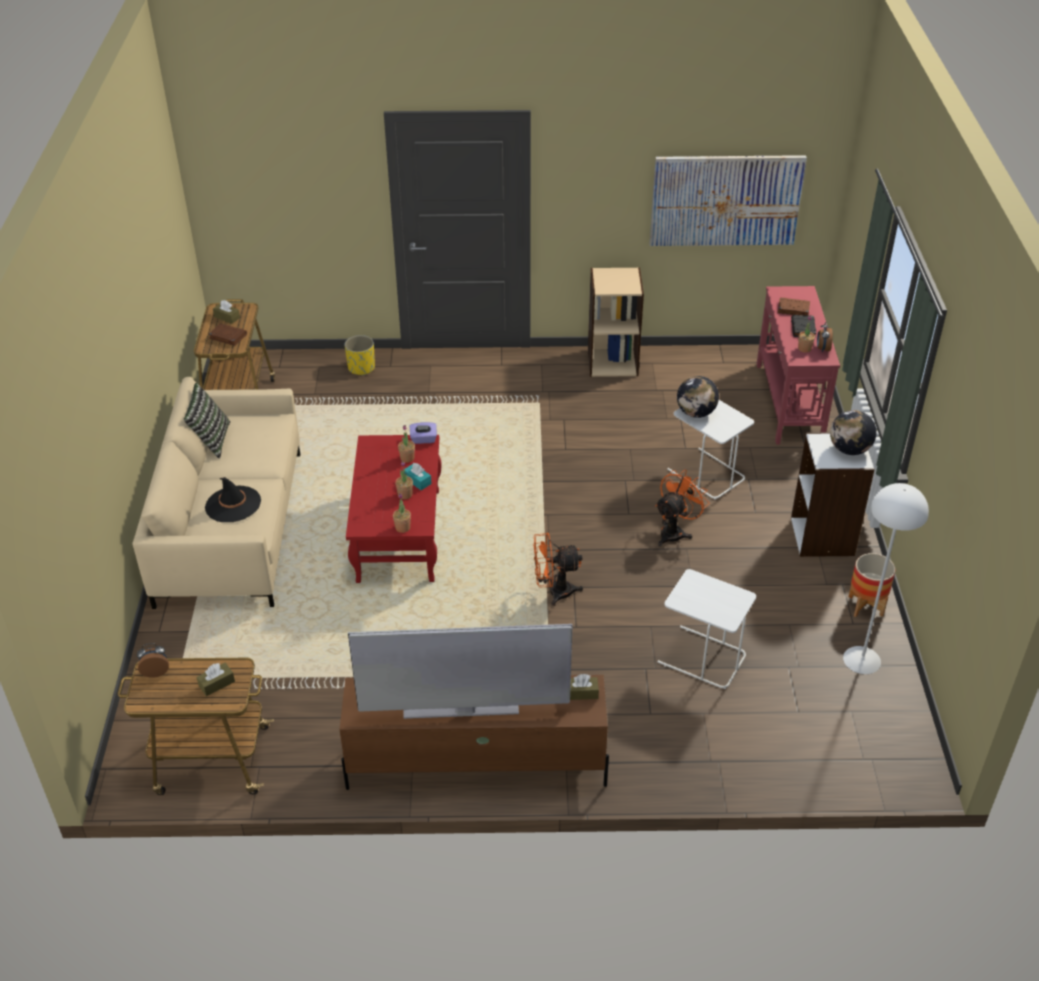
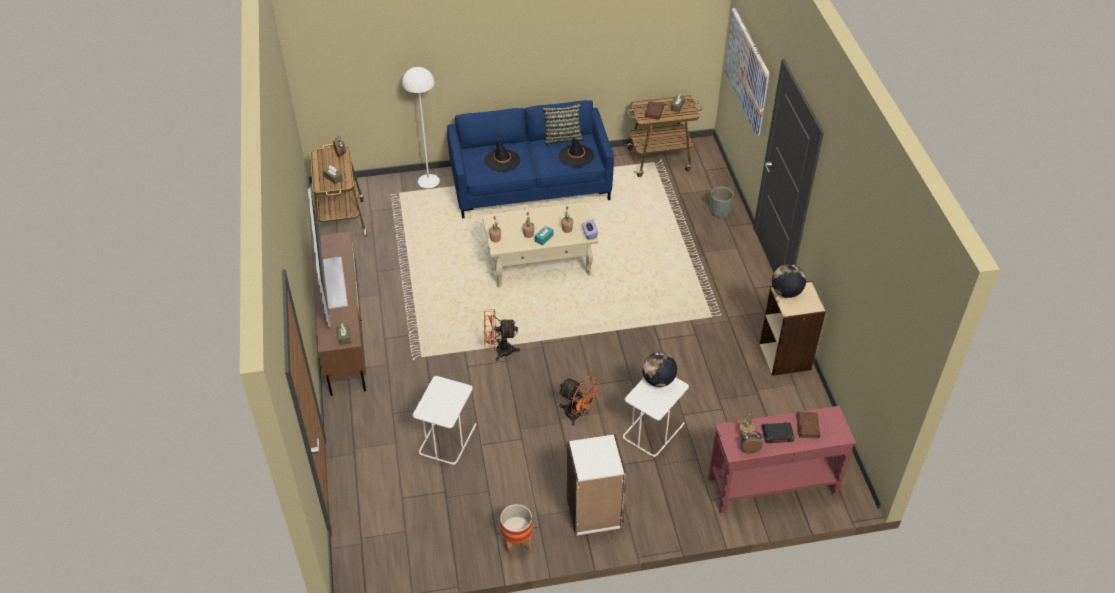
camera: 80 degrees right, 5 degrees up
beige sofa [132,377,300,609] -> blue sofa [447,100,614,219]
yellow planter [344,335,375,376] -> grey planter [710,187,734,218]
red coffee table [346,435,442,583] -> beige coffee table [482,202,598,287]
orange fan [533,533,583,606] -> orange fan turned 75 degrees counterclockwise [484,309,520,361]
picture [650,155,807,246] -> picture moved to [724,8,770,136]
globe [830,410,877,455] -> globe moved to [772,264,806,298]
white floor lamp [843,483,929,674] -> white floor lamp moved to [402,67,440,188]
none -> black hat [558,137,594,167]

